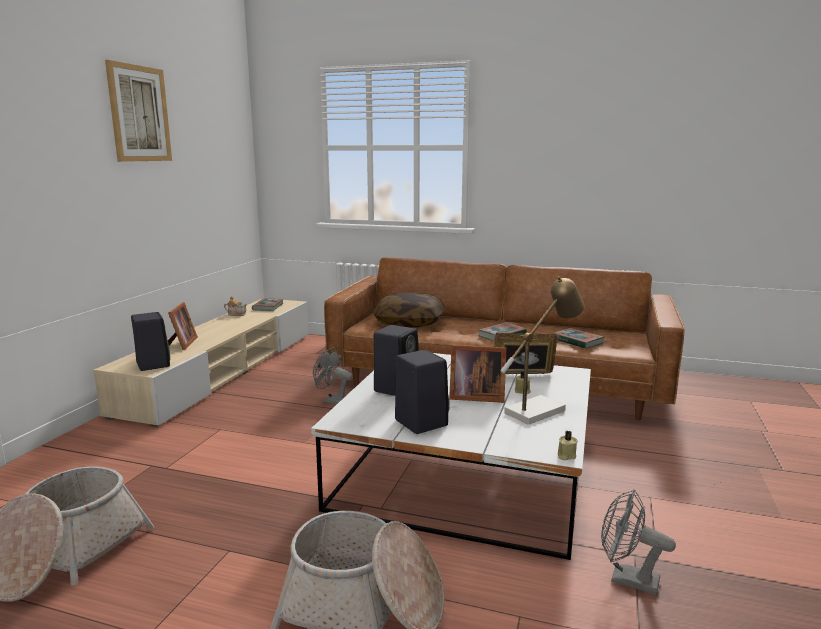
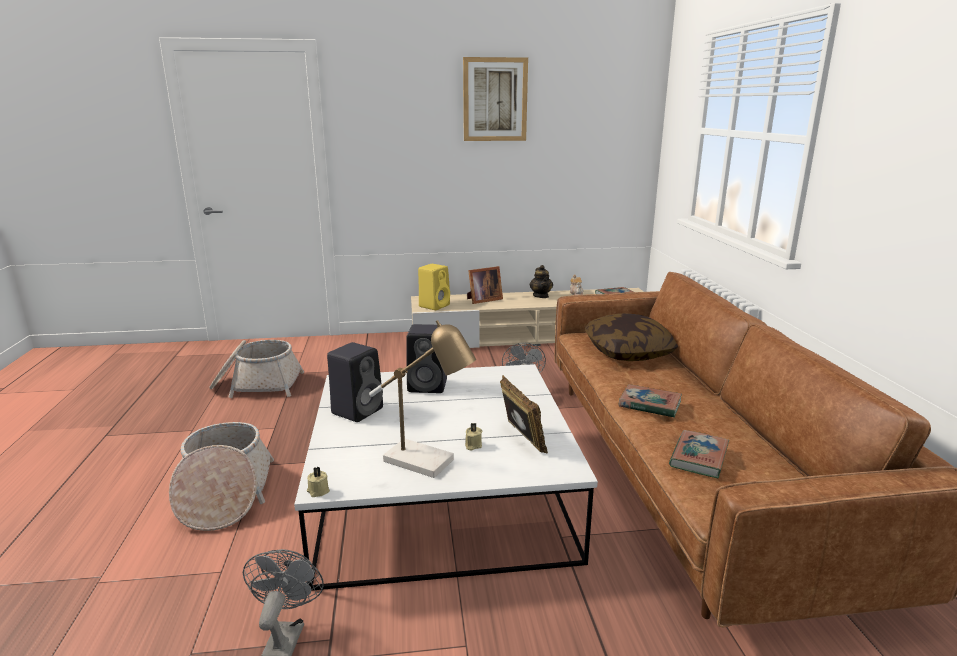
camera: 65 degrees right, 5 degrees up
black speaker [131,312,170,371] -> yellow speaker [418,264,450,310]
picture frame [449,345,507,403] -> none
none -> teapot [530,265,553,298]

